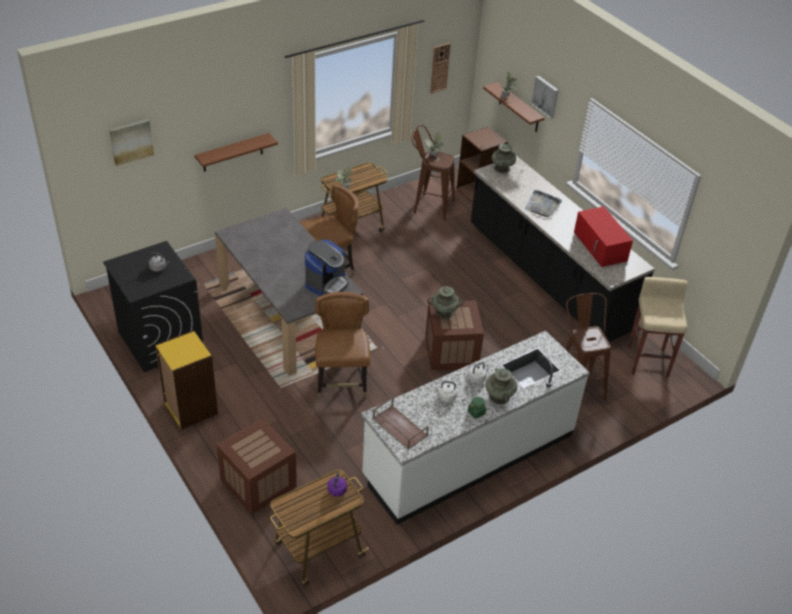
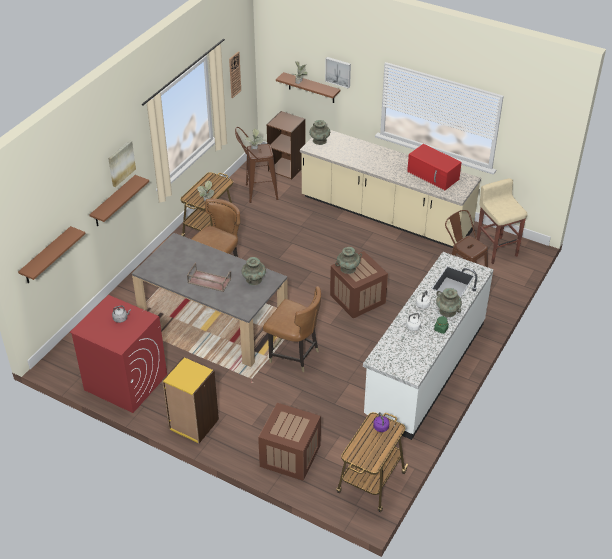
camera: 25 degrees left, 0 degrees up
black washing machine [103,241,203,372] -> red washing machine [70,295,167,413]
picture [109,119,154,166] -> picture moved to [108,140,136,187]
coffee machine [305,239,349,296] -> turquoise vase [241,257,266,285]
brown chair [315,292,370,398] -> brown chair turned 150 degrees clockwise [263,286,321,372]
brown tray [372,397,429,450] -> brown tray moved to [187,263,231,292]
black counter [471,156,655,342] -> beige counter [300,130,481,248]
grey tray [525,190,562,217] -> none
none -> brown shelf [18,226,85,283]

